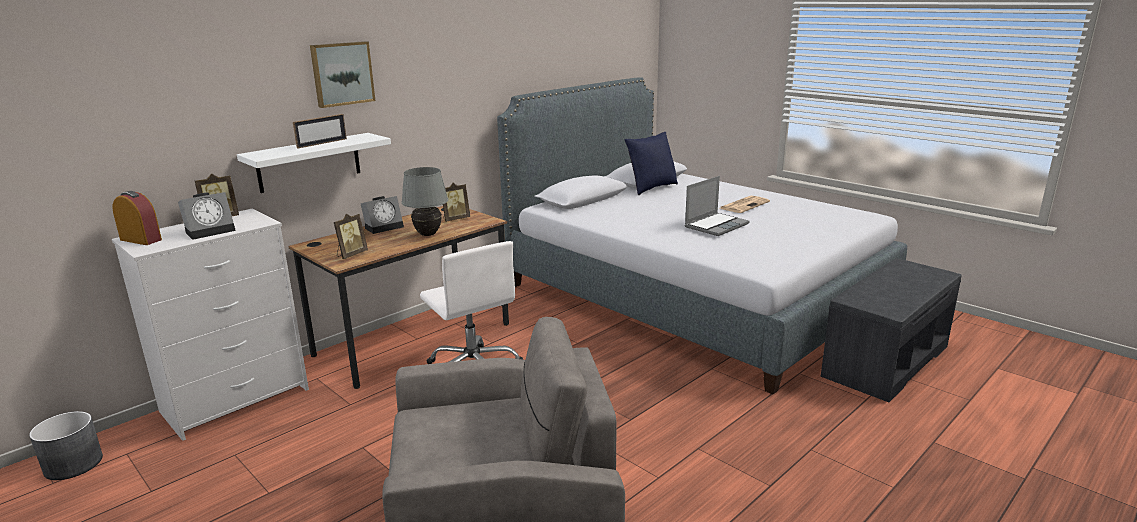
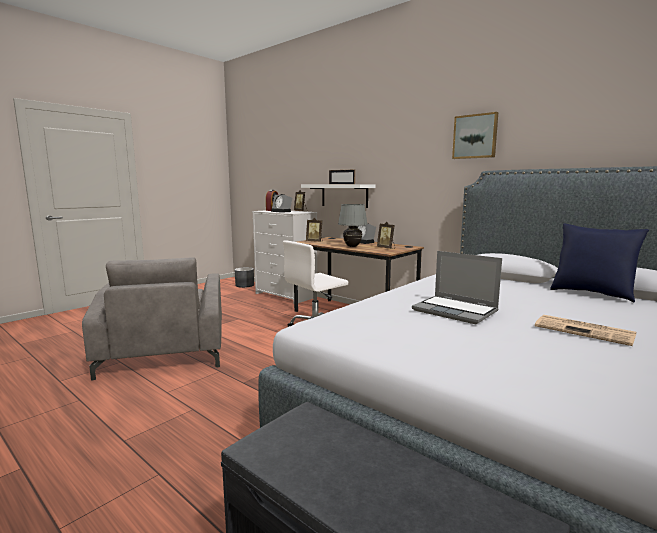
camera: 85 degrees right, 10 degrees down
picture [310,41,375,108] -> picture moved to [452,112,498,159]

